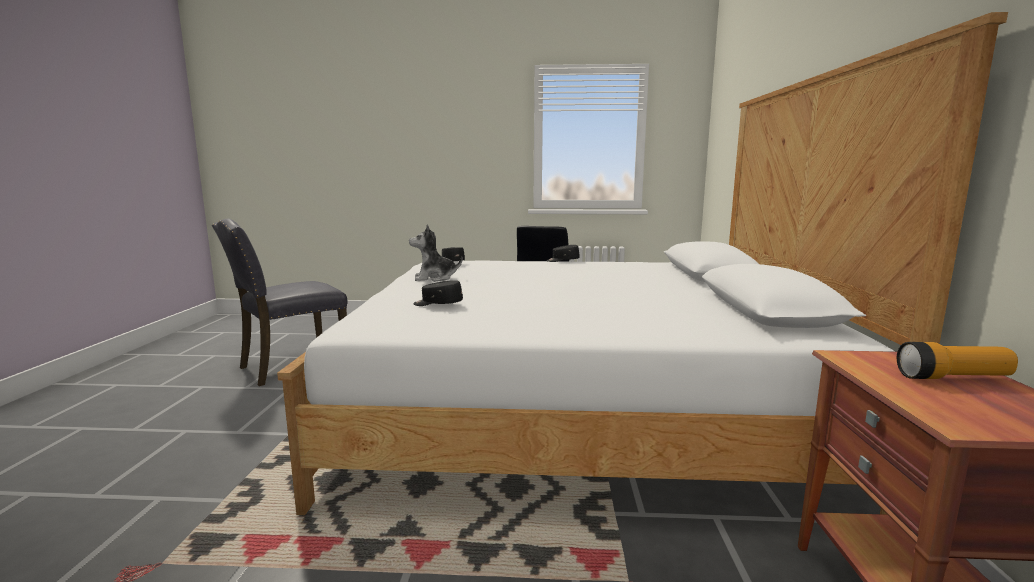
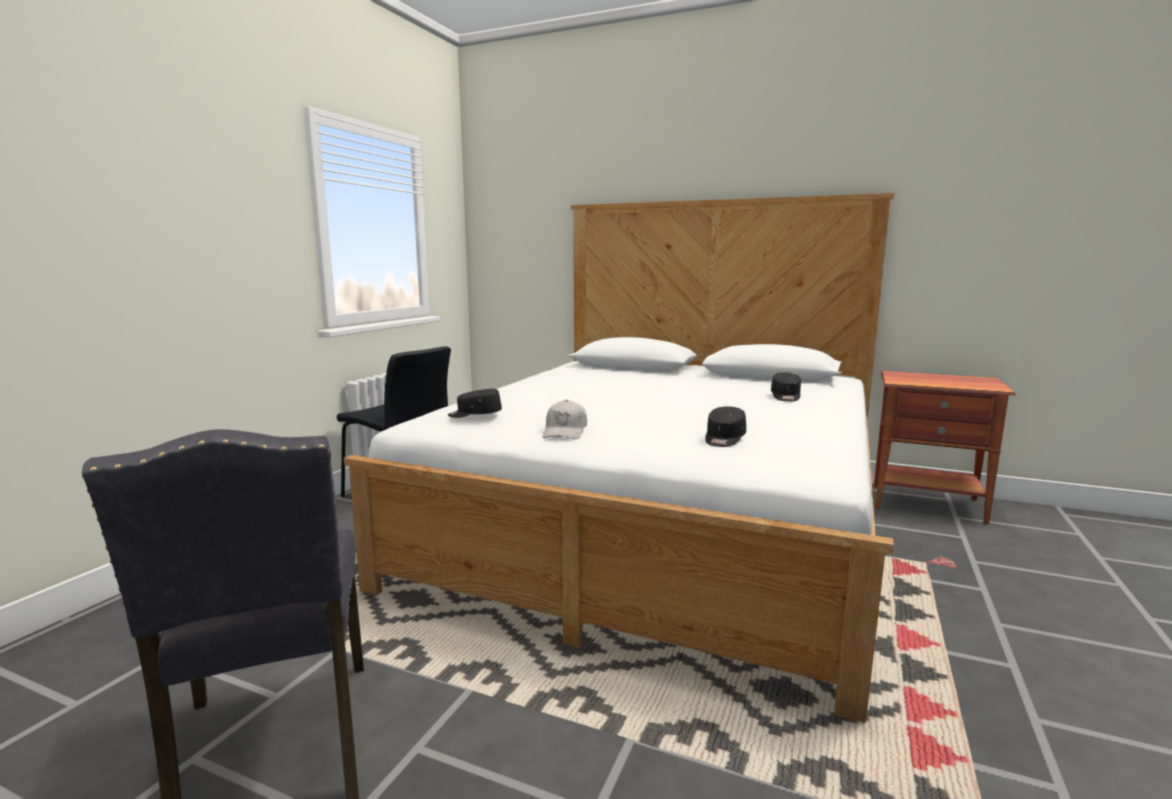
camera: 70 degrees left, 0 degrees up
plush toy [409,224,463,282] -> white cap [543,400,587,439]
black cap [547,245,580,262] -> black cap moved to [771,372,801,401]
flashlight [897,342,1018,379] -> none

